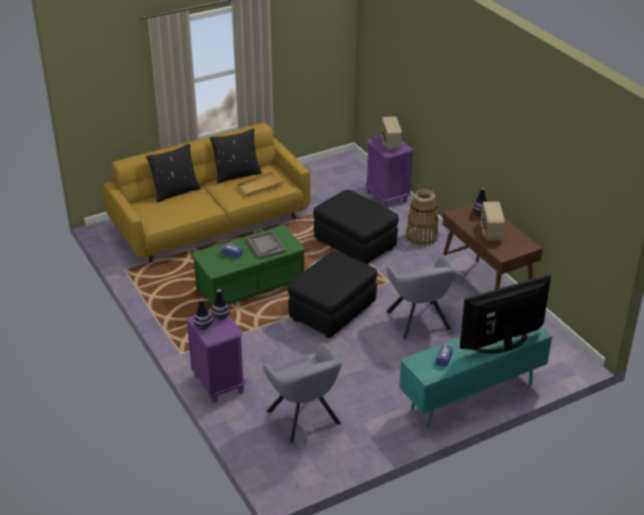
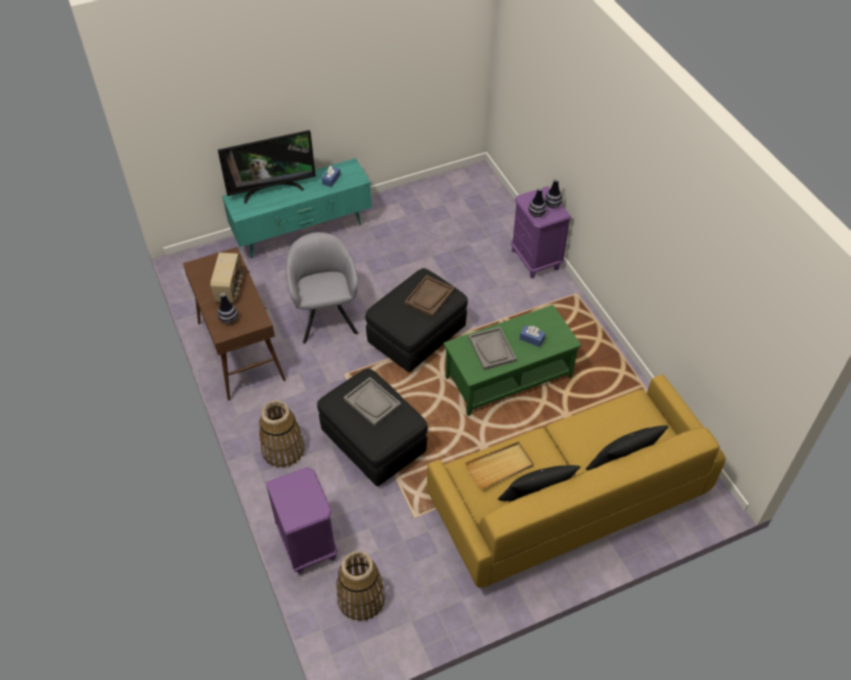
camera: 175 degrees left, 15 degrees up
grey armchair [263,343,342,444] -> none
radio [380,116,402,150] -> none
none -> basket [337,551,385,621]
none -> grey tray [344,377,401,427]
none -> brown tray [405,275,454,317]

